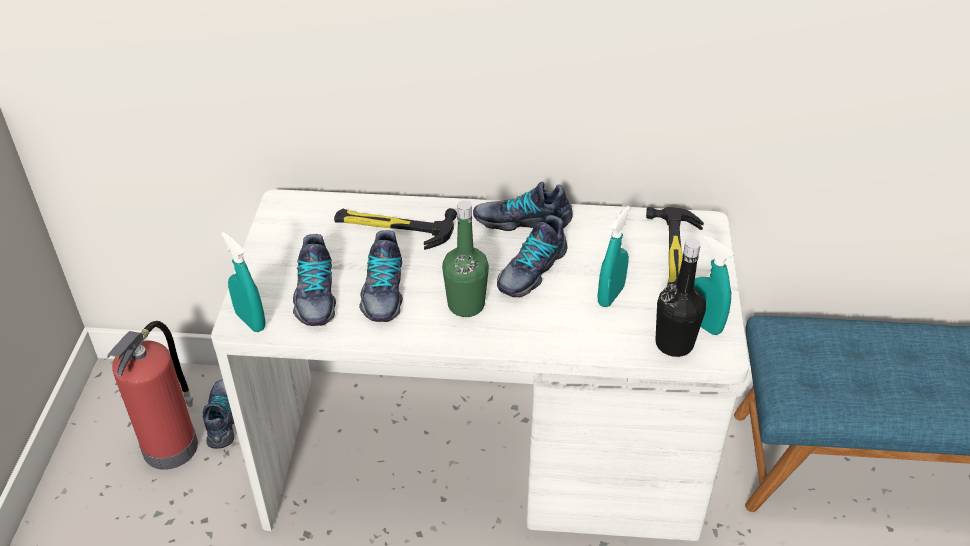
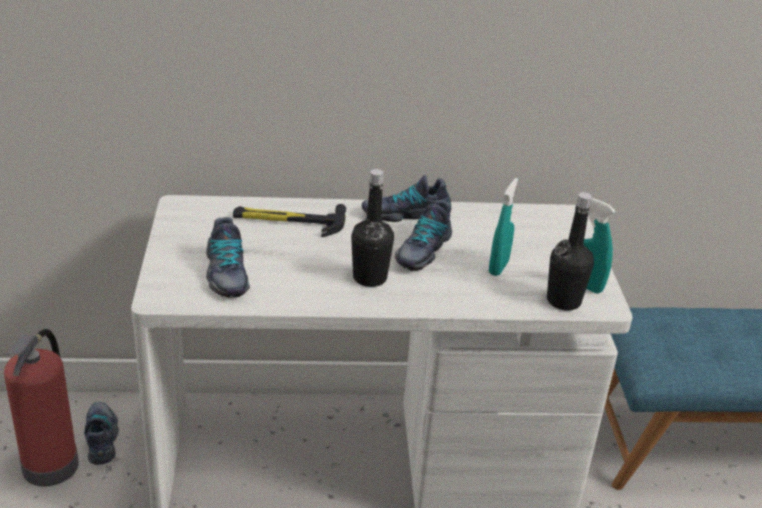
camera: 10 degrees left, 10 degrees down
turquoise spray bottle [221,232,266,332] -> none
shoe [359,230,403,322] -> none
green bottle [442,201,489,317] -> black bottle [351,169,394,287]
hammer [646,207,704,286] -> none

